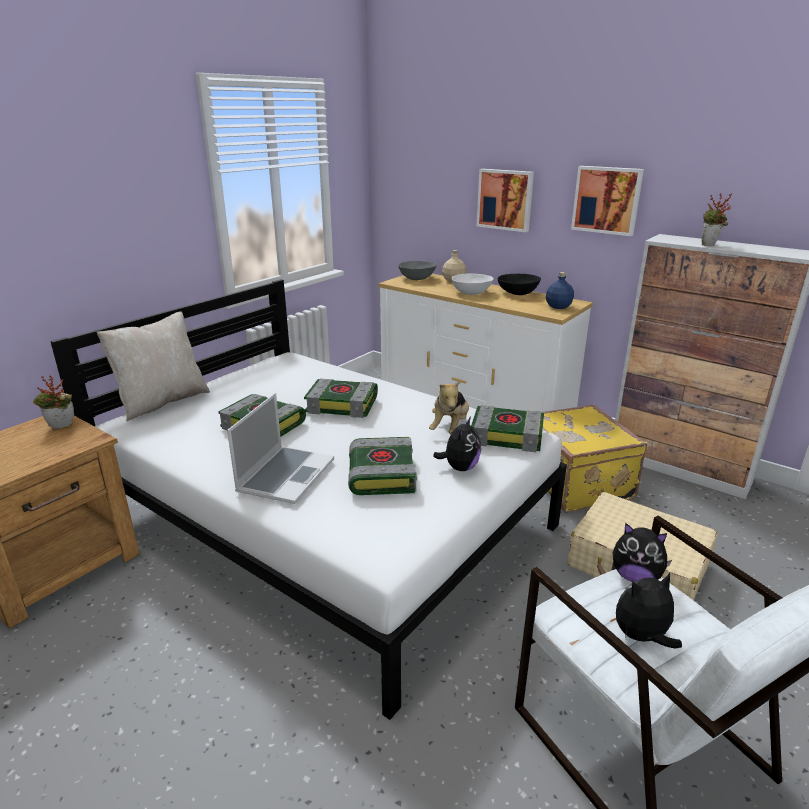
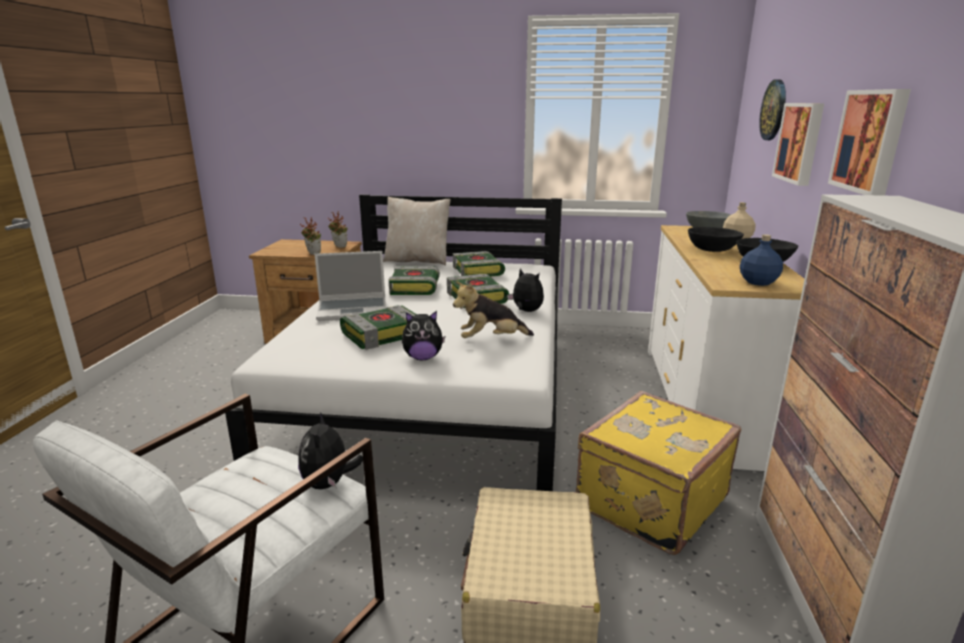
camera: 60 degrees right, 5 degrees down
white bowl [451,273,494,295] -> black bowl [688,227,744,252]
book [471,405,544,452] -> book moved to [453,251,505,277]
plush toy [616,573,682,648] -> plush toy moved to [507,268,544,312]
potted plant [701,194,732,246] -> potted plant moved to [300,217,321,255]
none -> wall clock [759,79,786,140]

